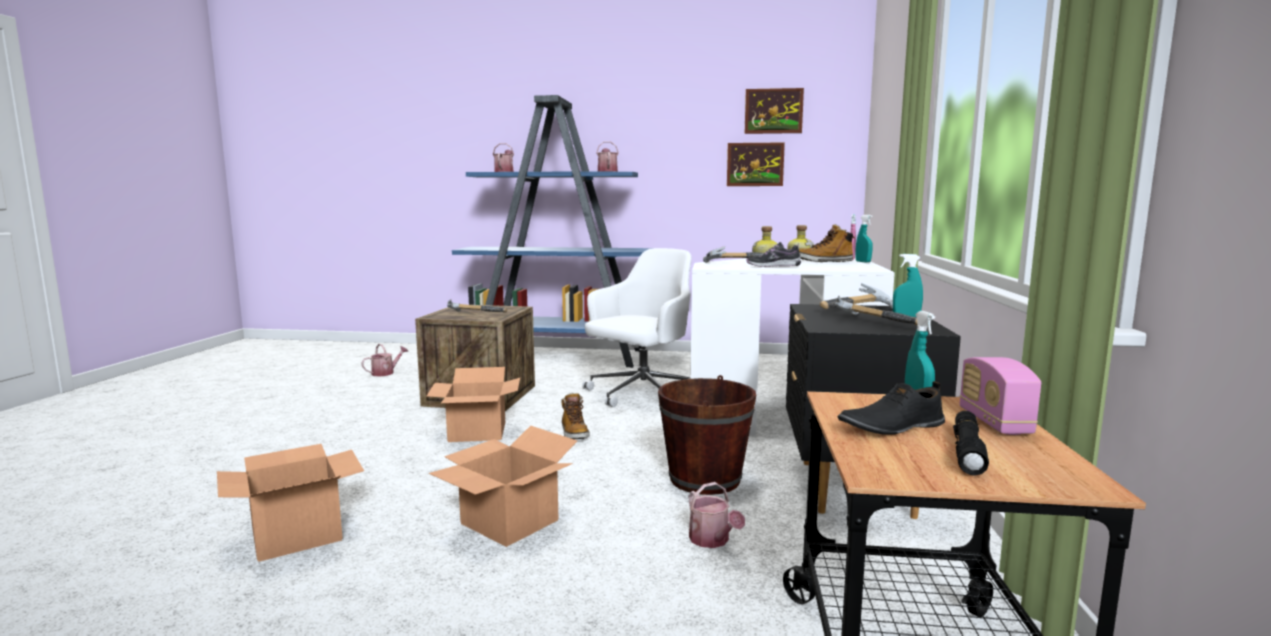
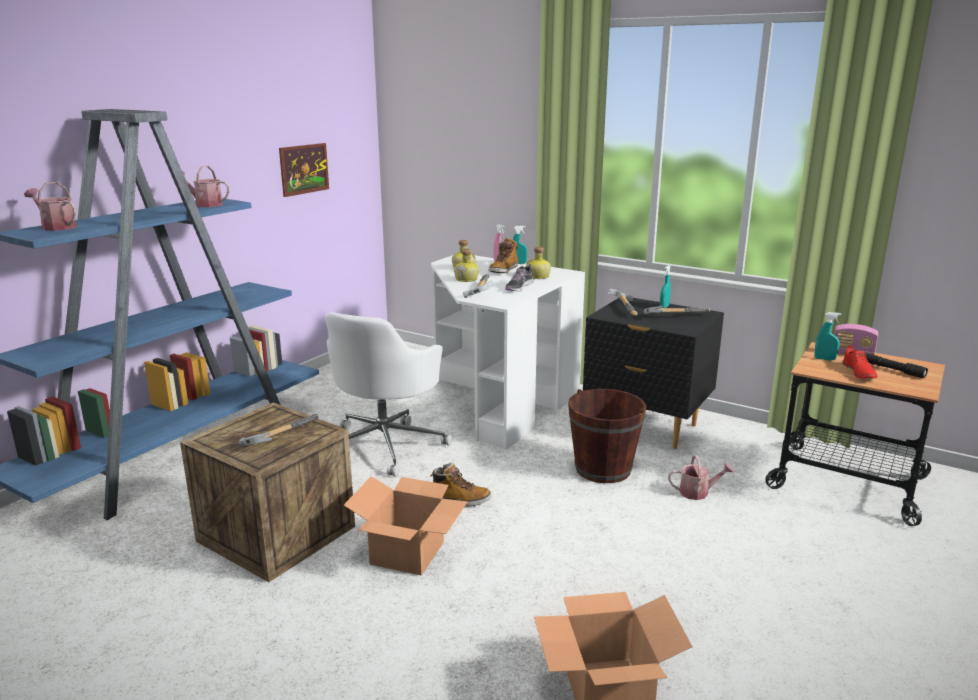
camera: 65 degrees left, 10 degrees up
watering can [361,344,408,377] -> none
cardboard box [429,426,577,547] -> none
white office chair [582,248,692,407] -> white office chair turned 135 degrees counterclockwise [325,312,452,477]
picture [745,88,804,134] -> none
black shoe [837,381,945,435] -> red shoe [843,345,878,378]
none -> bottle [526,247,551,279]

